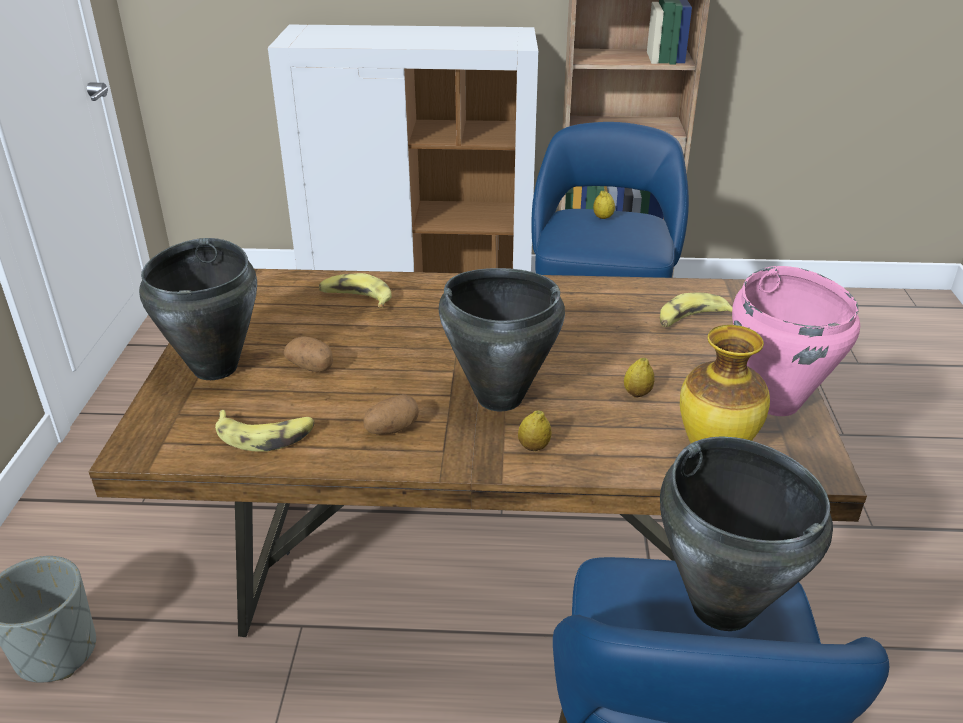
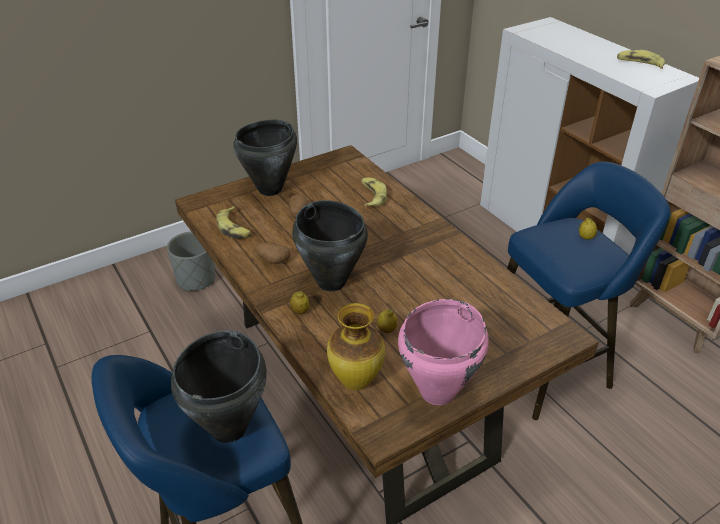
camera: 55 degrees right, 5 degrees up
banana [660,293,732,327] -> banana moved to [617,50,665,69]

